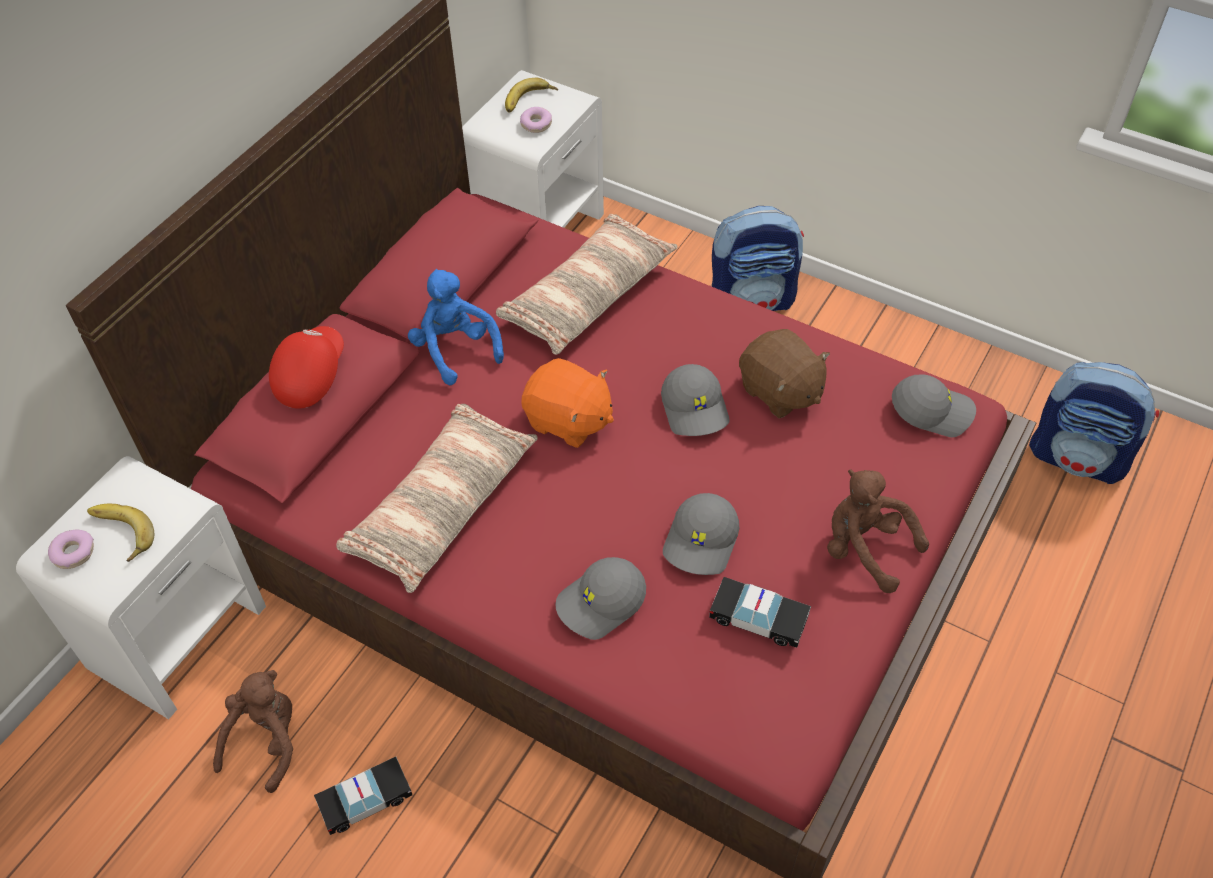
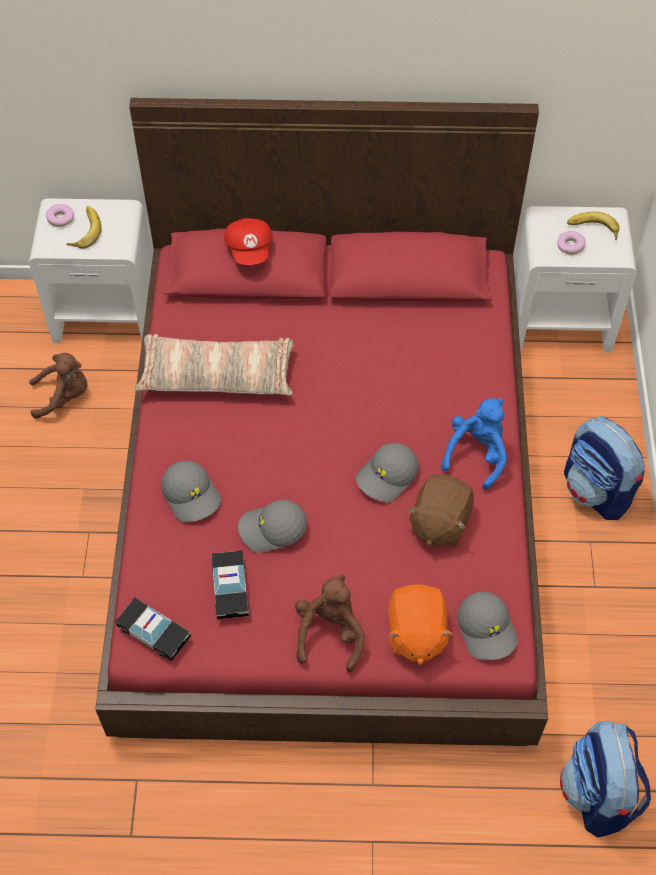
camera: 60 degrees right, 5 degrees up
red cap [269,326,344,409] -> red cap turned 90 degrees clockwise [224,218,273,265]
toy car [314,757,412,835] -> toy car moved to [115,598,191,661]
blue plush toy [408,269,504,385] -> blue plush toy moved to [441,398,507,490]
pillow [496,214,677,355] -> none
orange plush toy [521,358,614,448] -> orange plush toy moved to [388,585,453,665]
grey cap [555,557,646,640] -> grey cap turned 150 degrees counterclockwise [161,461,221,522]

